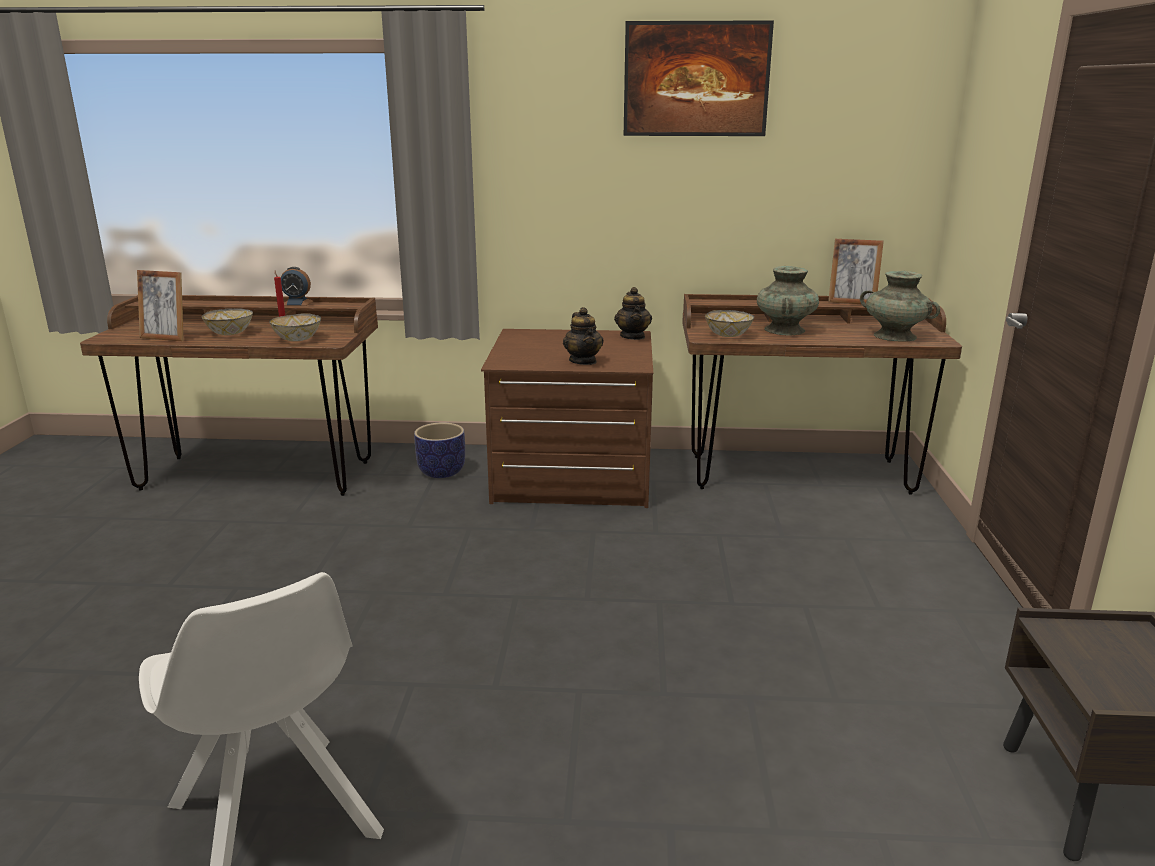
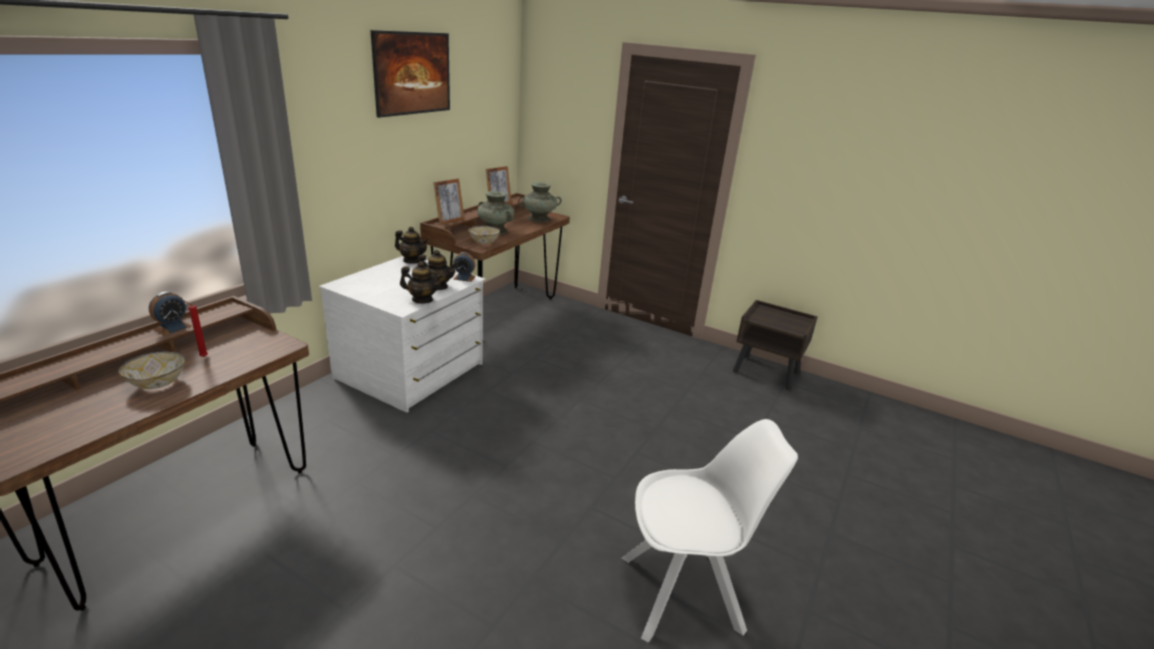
camera: 65 degrees left, 5 degrees up
picture frame [137,270,184,341] -> picture frame moved to [433,178,465,225]
bowl [269,313,321,341] -> none
planter [414,422,465,478] -> none
brown dresser [481,329,653,508] -> white dresser [319,256,486,413]
none -> teapot [400,261,443,304]
none -> alarm clock [453,252,476,282]

